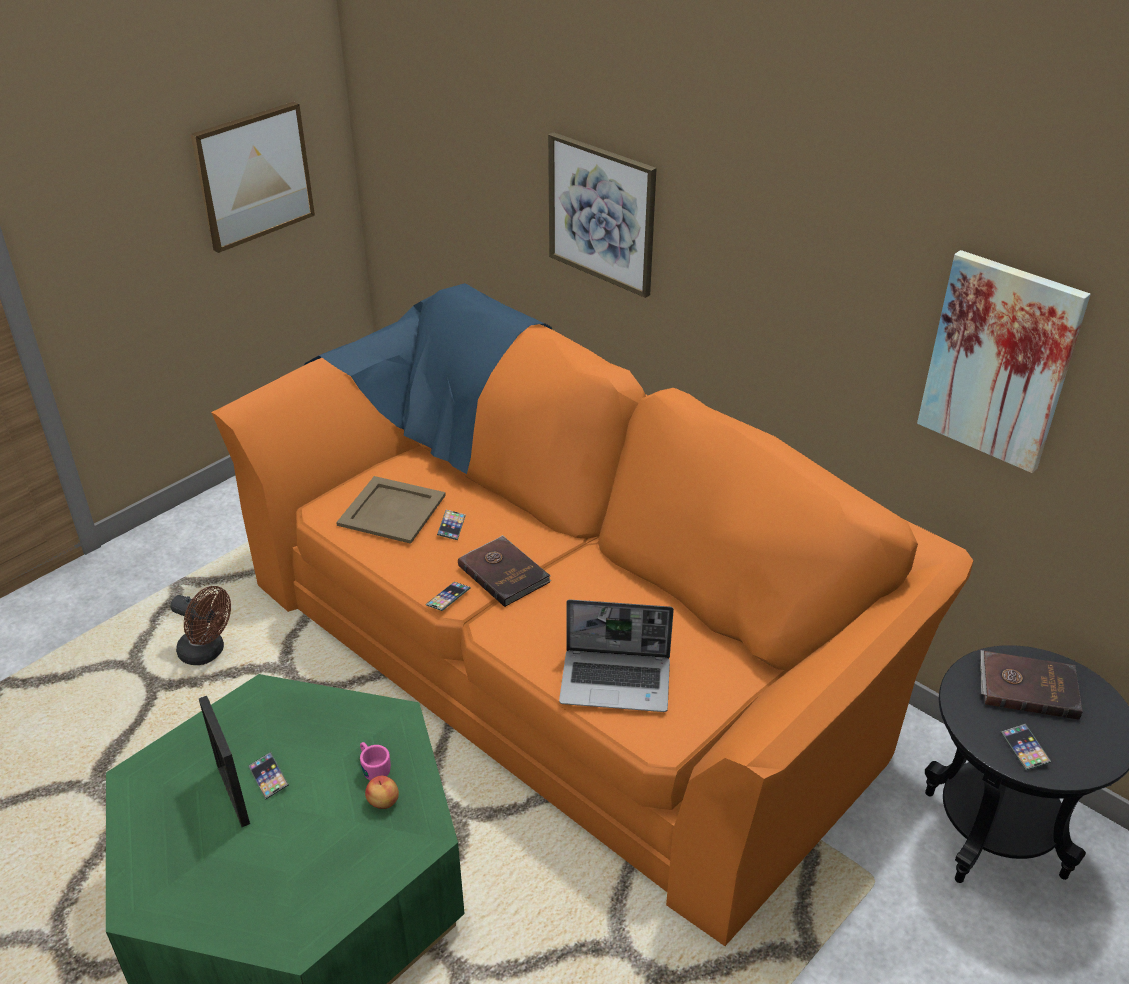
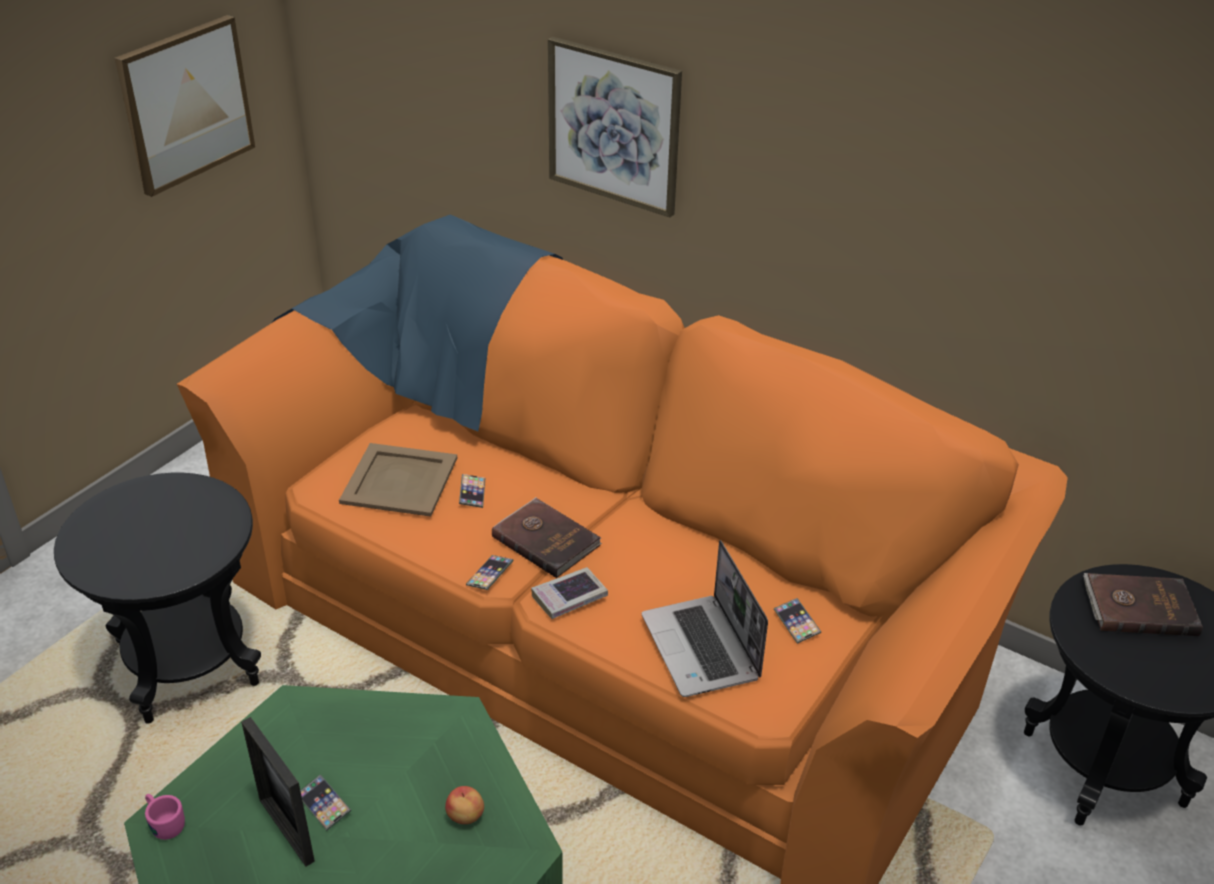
camera: 10 degrees left, 0 degrees up
brown fan [170,586,231,665] -> black side table [54,473,261,724]
pink mug [360,742,391,780] -> pink mug moved to [145,794,185,840]
laptop [559,600,674,712] -> laptop turned 75 degrees clockwise [642,540,768,697]
picture [917,250,1091,473] -> none
phone [1001,723,1051,771] -> phone moved to [774,598,821,644]
none -> book [531,567,608,619]

